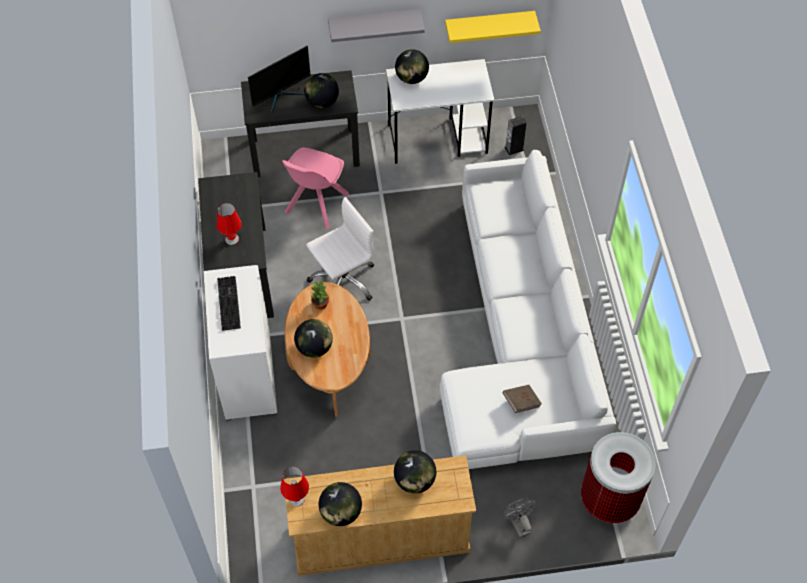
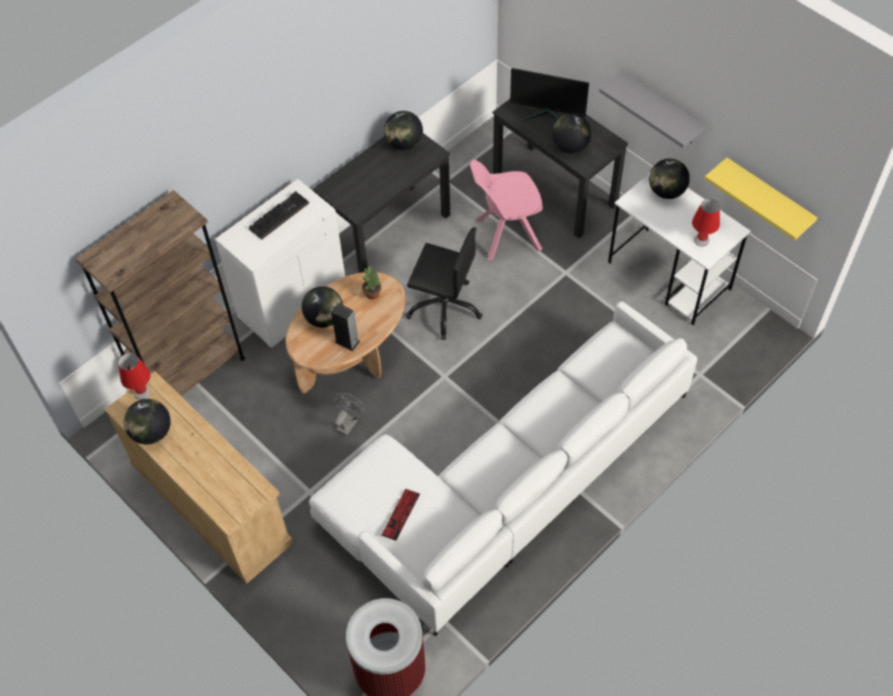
camera: 55 degrees right, 0 degrees up
red table lamp [217,203,242,245] -> red table lamp moved to [692,199,720,247]
white office chair [306,197,374,301] -> black office chair [405,227,483,340]
globe [394,450,436,494] -> globe moved to [384,111,423,150]
brown book [503,385,542,413] -> keyboard [382,489,420,541]
grey fan [503,498,536,538] -> grey fan moved to [333,392,365,436]
speaker [504,116,527,155] -> speaker moved to [331,303,360,352]
none -> brown bookcase [75,190,245,396]

